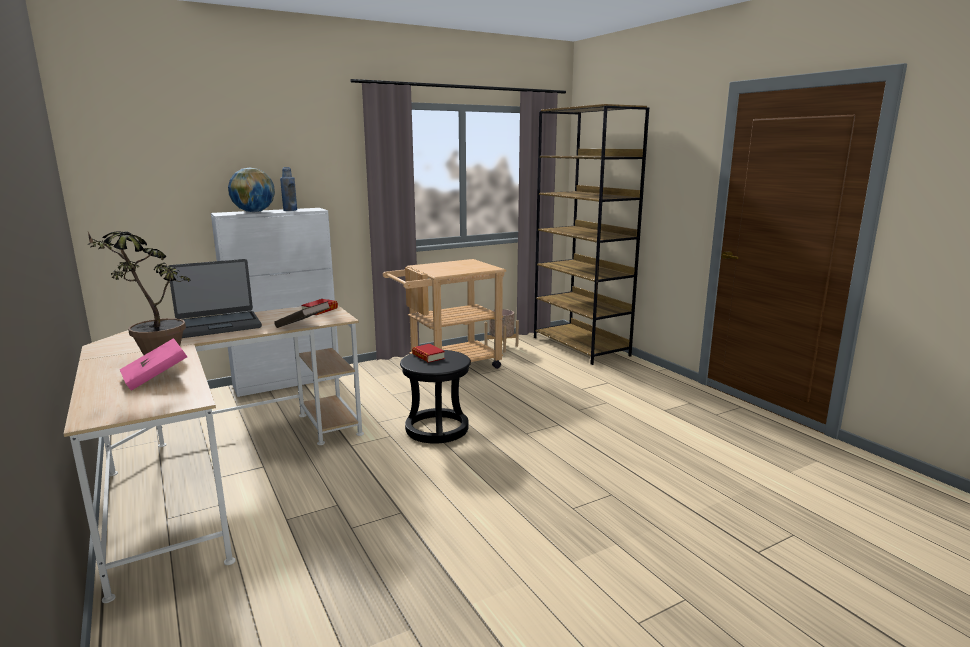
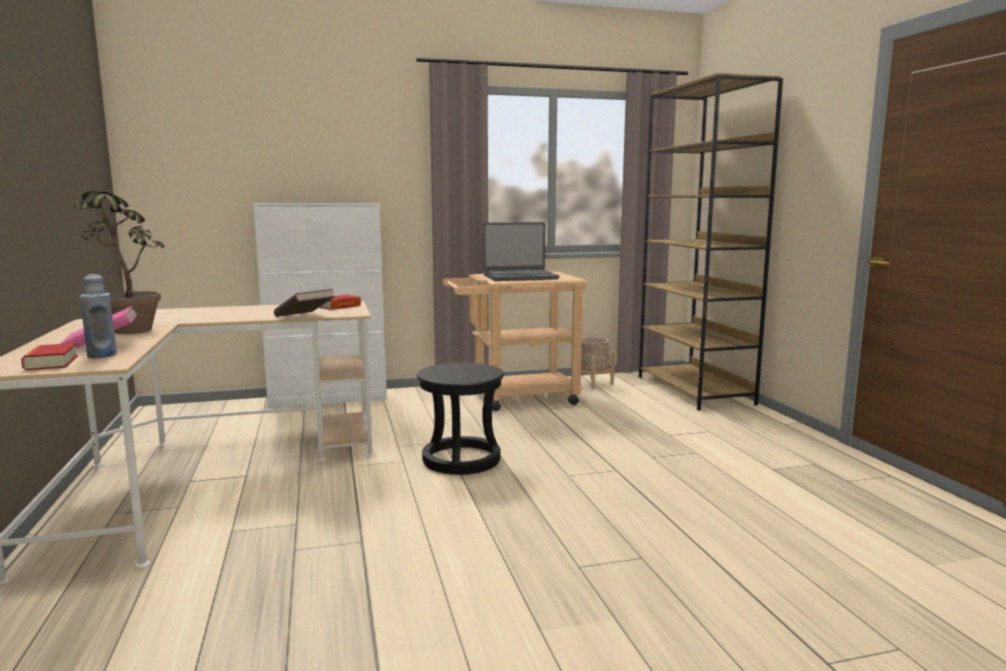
camera: 15 degrees right, 5 degrees down
laptop [169,259,262,338] -> laptop moved to [483,222,559,281]
globe [228,167,275,212] -> none
blue bottle [280,167,297,211] -> blue bottle moved to [80,274,117,358]
book [412,344,445,363] -> book moved to [21,343,78,370]

